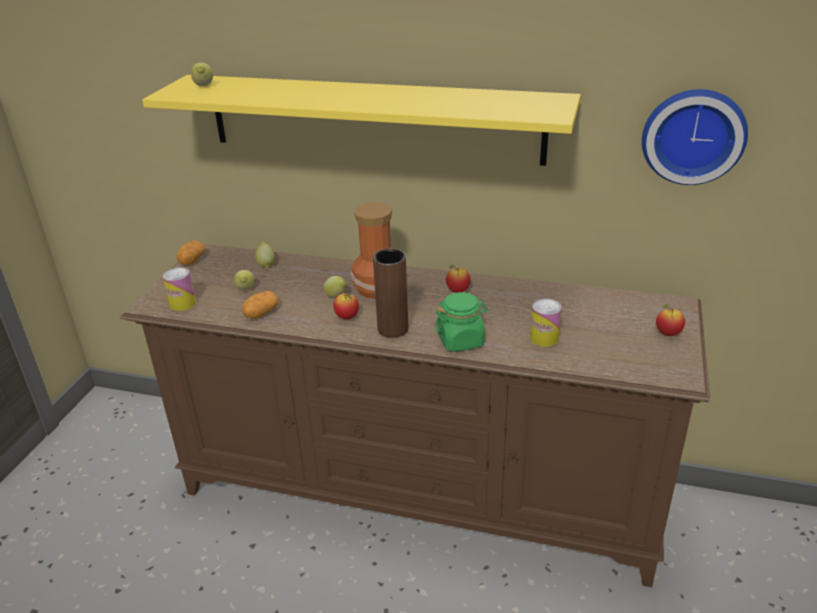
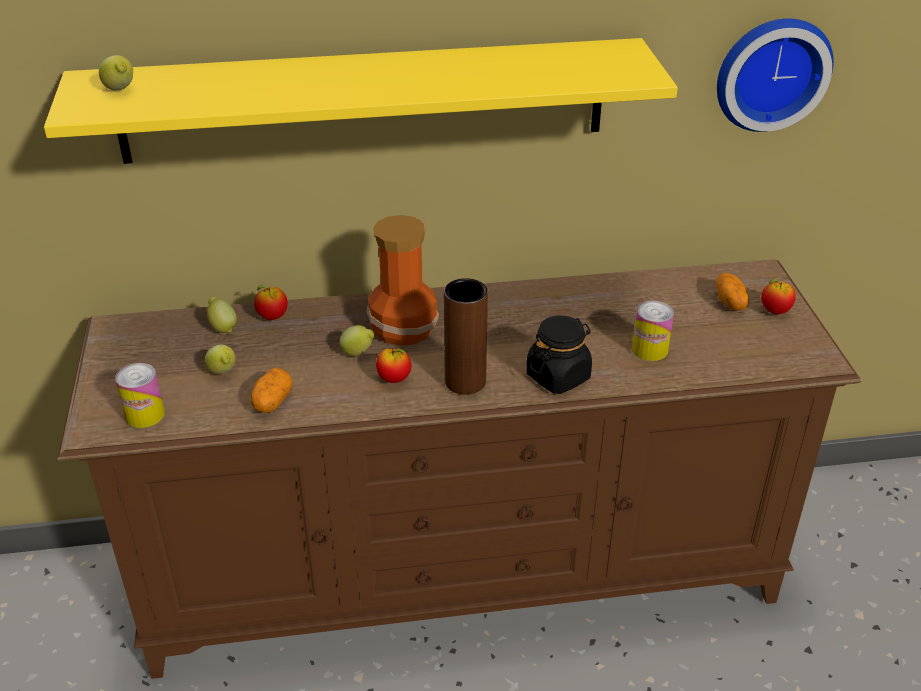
camera: 25 degrees left, 5 degrees up
potato [177,240,205,265] -> potato moved to [716,273,749,310]
green jar [434,292,488,352] -> black jar [526,315,592,394]
apple [446,265,471,293] -> apple moved to [254,285,288,320]

